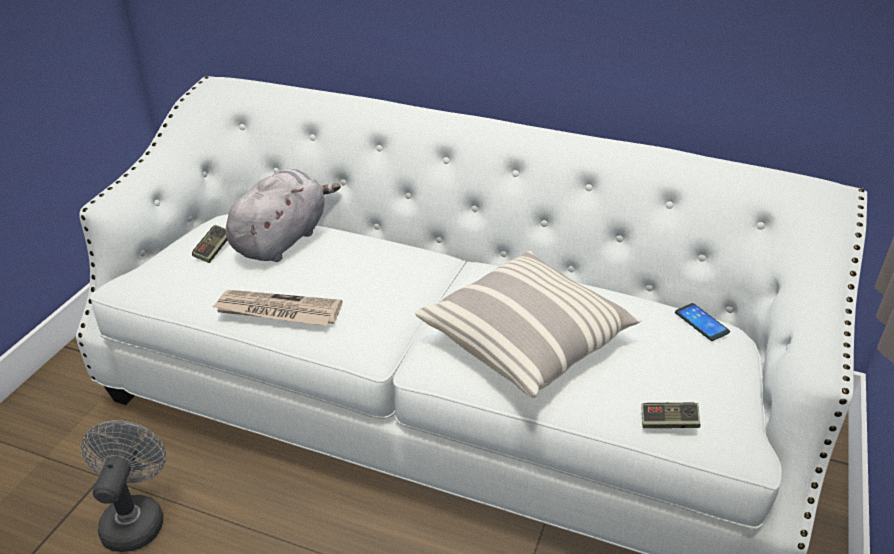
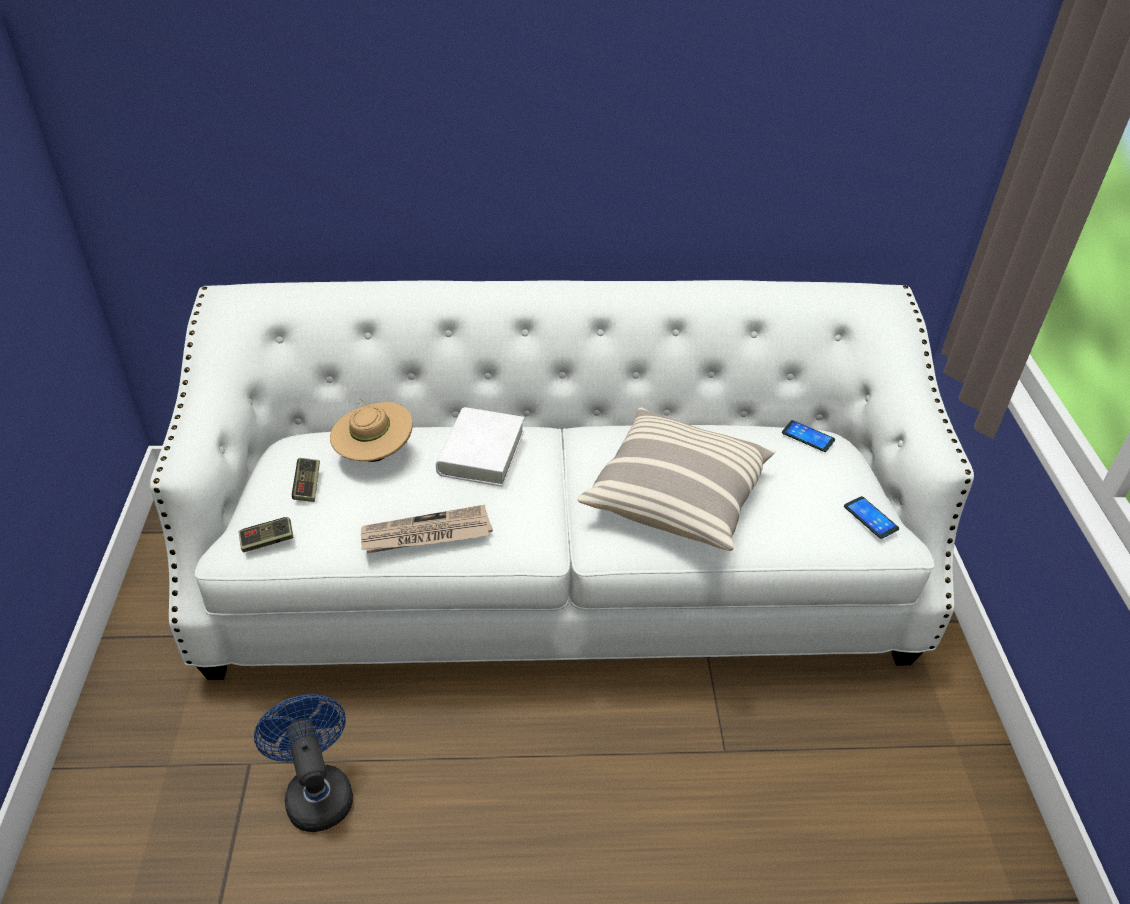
camera: 25 degrees left, 5 degrees up
grey fan [81,420,166,552] -> blue fan [254,695,353,832]
grey plush toy [226,169,341,262] -> beige hat [330,399,413,462]
game controller [641,403,700,428] -> game controller moved to [239,517,293,552]
none -> white book [436,407,524,487]
none -> phone [844,496,899,539]

